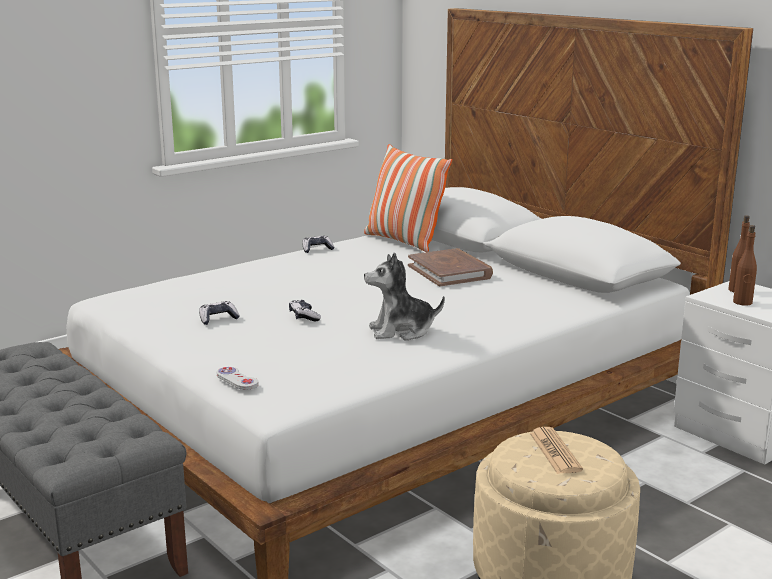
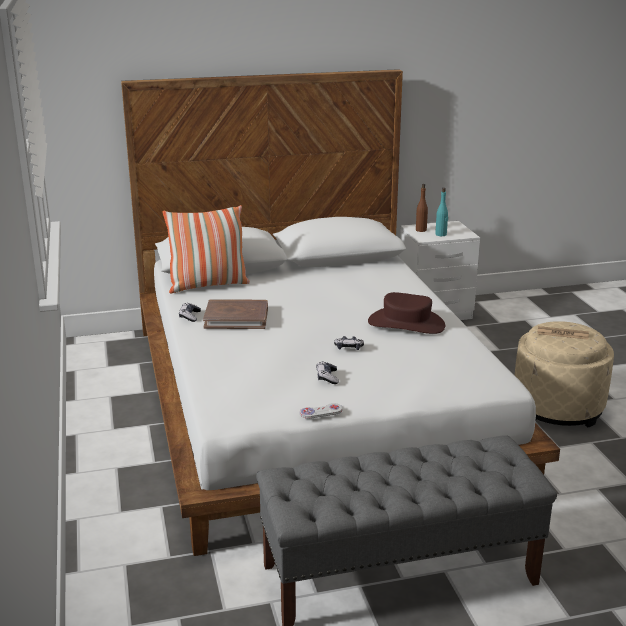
camera: 65 degrees left, 5 degrees up
white game controller [217,367,259,390] -> white game controller moved to [300,403,343,419]
plush toy [364,252,445,340] -> brown hat [368,292,445,334]
brown book [408,248,493,287] -> brown book moved to [203,299,268,329]
brown bottle [733,225,757,306] -> turquoise bottle [435,188,448,236]

